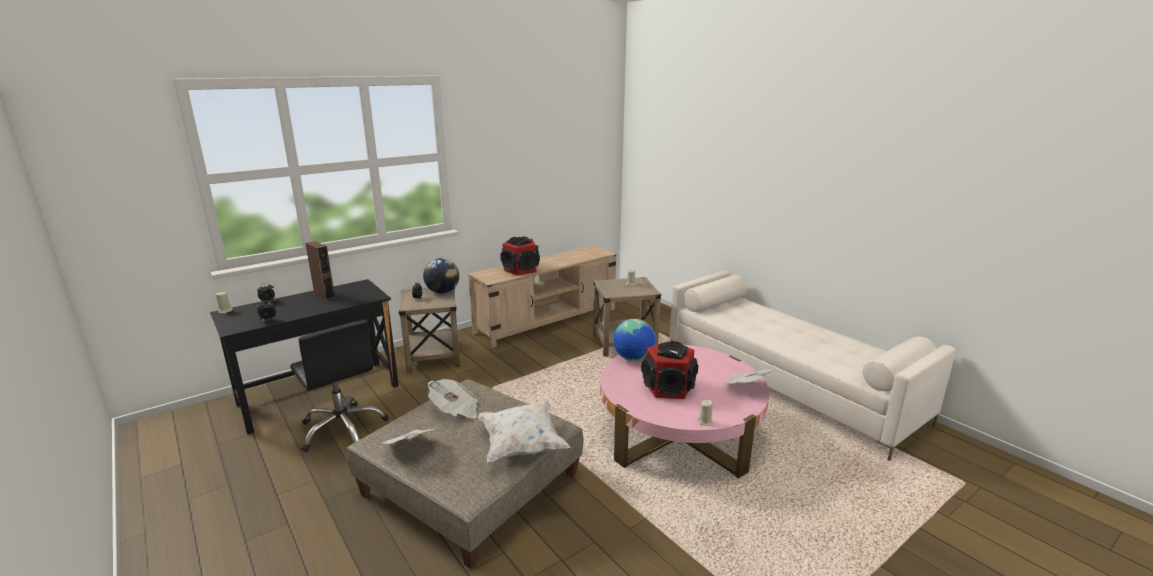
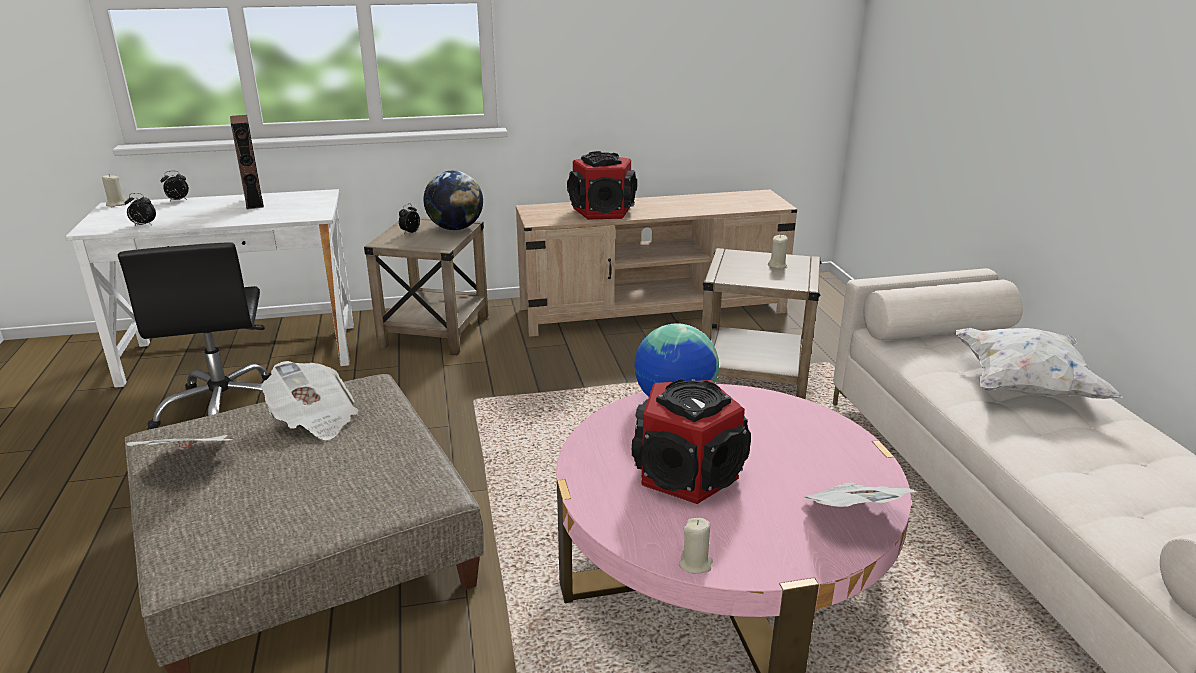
camera: 25 degrees right, 5 degrees up
black desk [210,279,399,434] -> white desk [65,189,354,388]
white pillow [478,403,571,463] -> white pillow moved to [955,328,1122,399]

